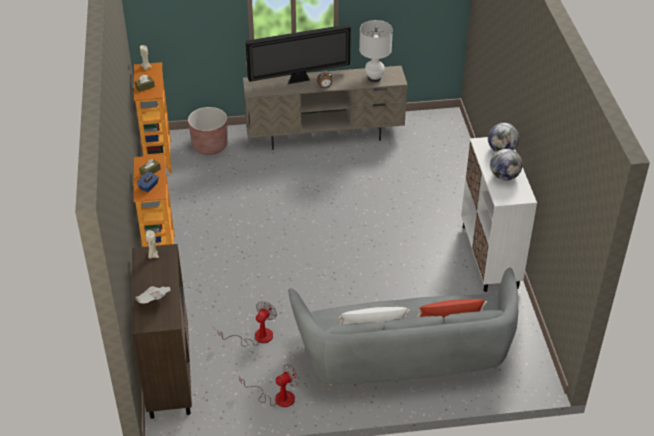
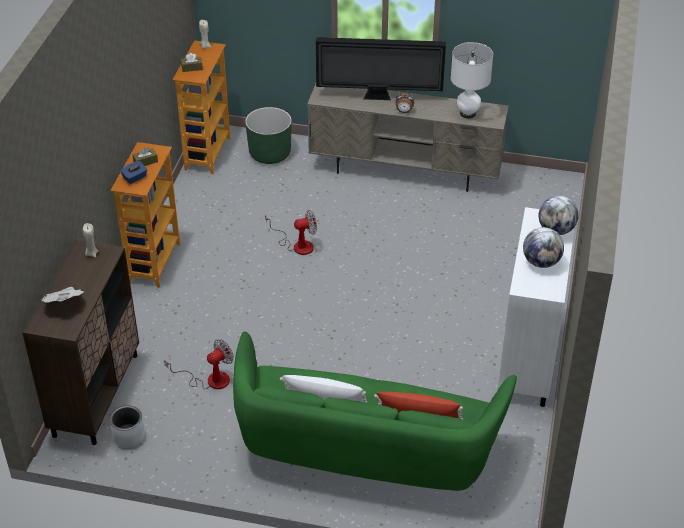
camera: 20 degrees right, 0 degrees up
brown planter [188,107,227,155] -> green planter [245,107,292,164]
fan [239,364,299,407] -> fan moved to [265,210,317,255]
grey sofa [288,267,518,385] -> green sofa [233,331,517,491]
none -> grey planter [109,405,145,448]

